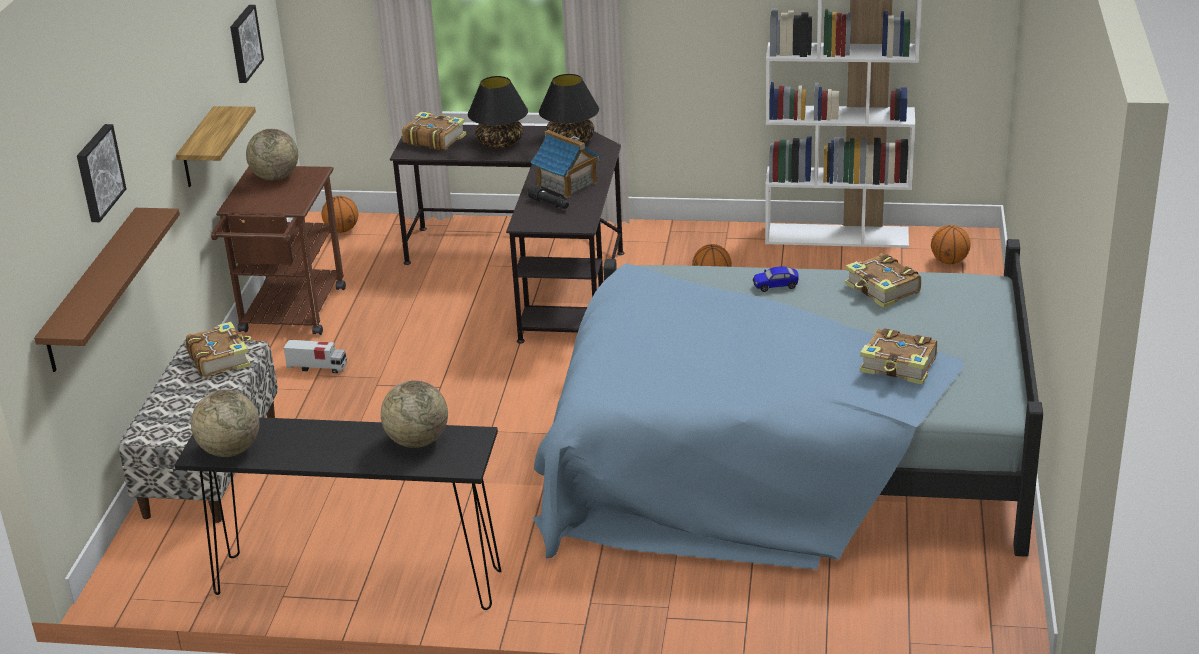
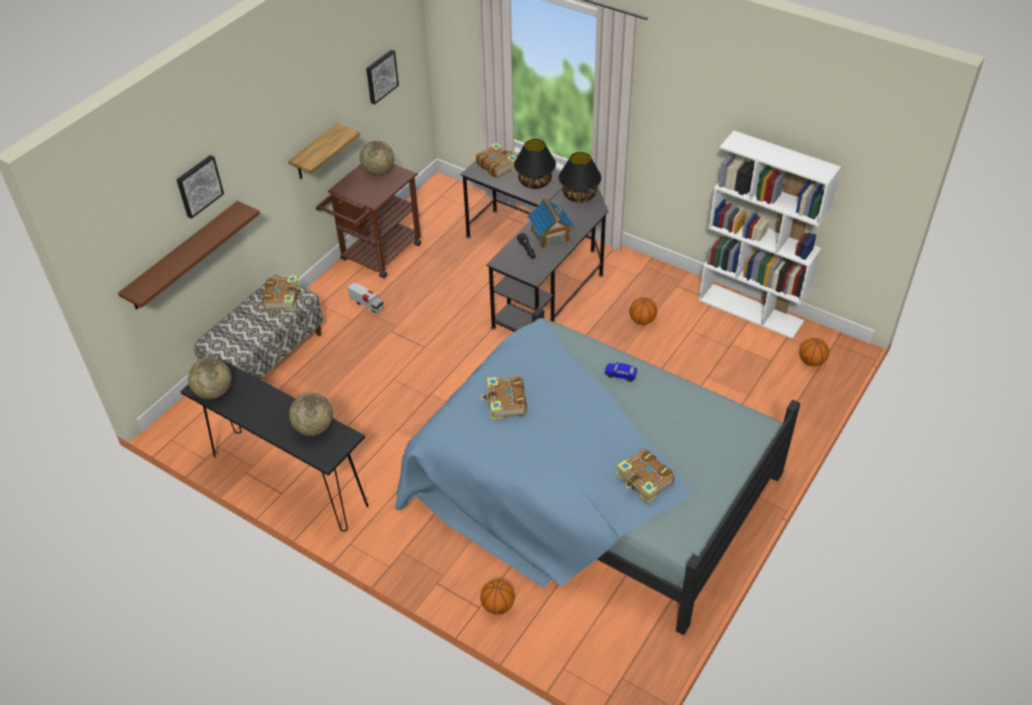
camera: 25 degrees right, 15 degrees up
basketball [322,196,358,233] -> basketball moved to [480,579,515,615]
book [845,253,921,308] -> book moved to [481,376,527,420]

